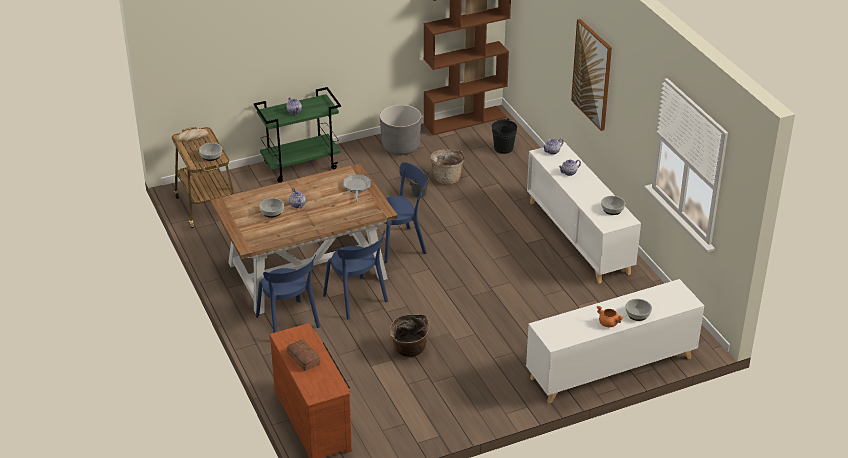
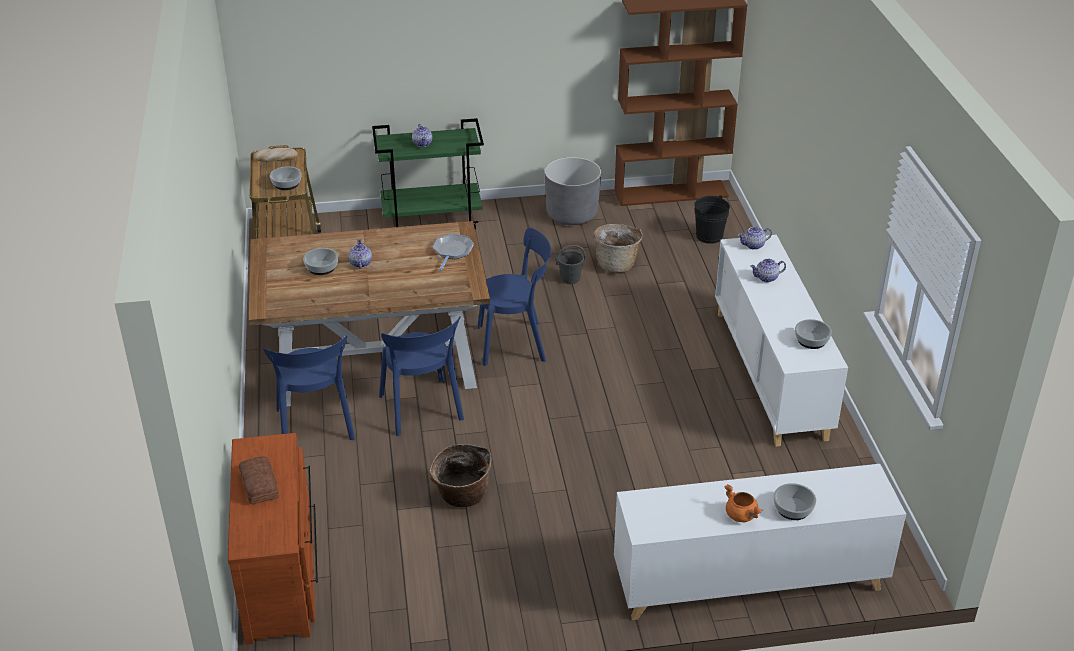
camera: 15 degrees right, 0 degrees up
picture [571,19,612,131] -> none

